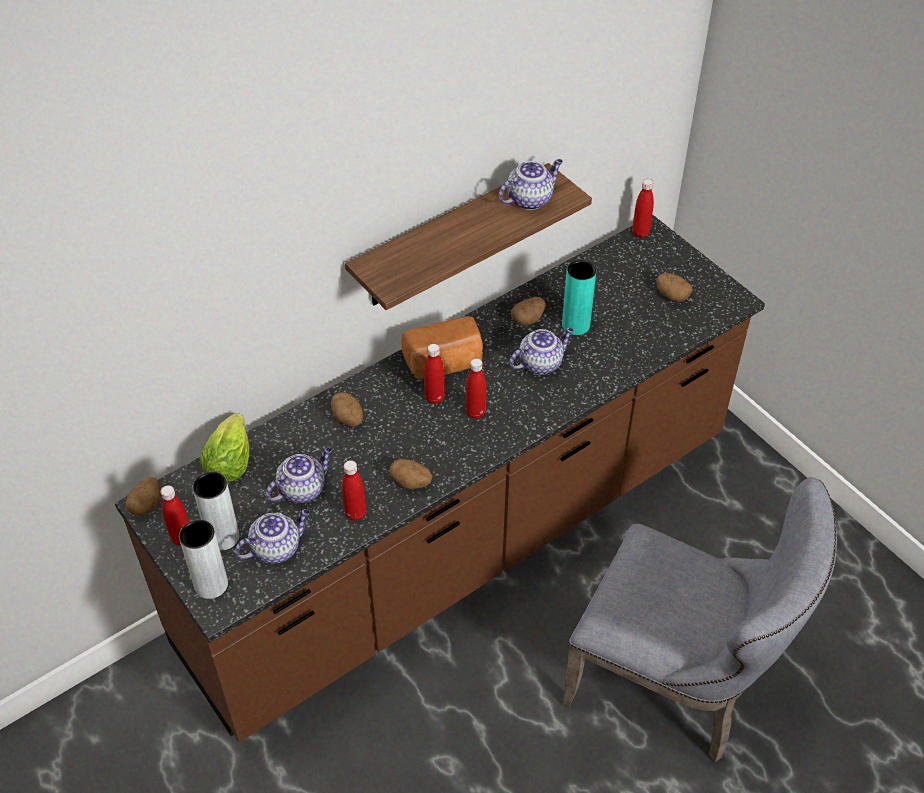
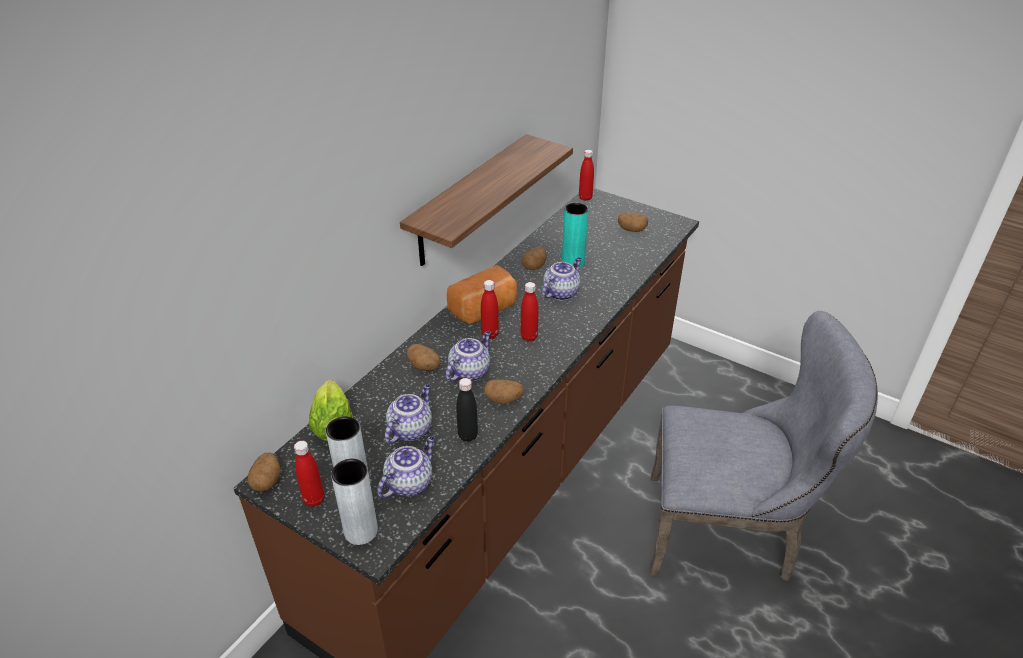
camera: 20 degrees left, 10 degrees down
red bottle [342,460,366,521] -> black bottle [456,378,478,442]
teapot [498,159,563,210] -> teapot moved to [446,331,491,382]

